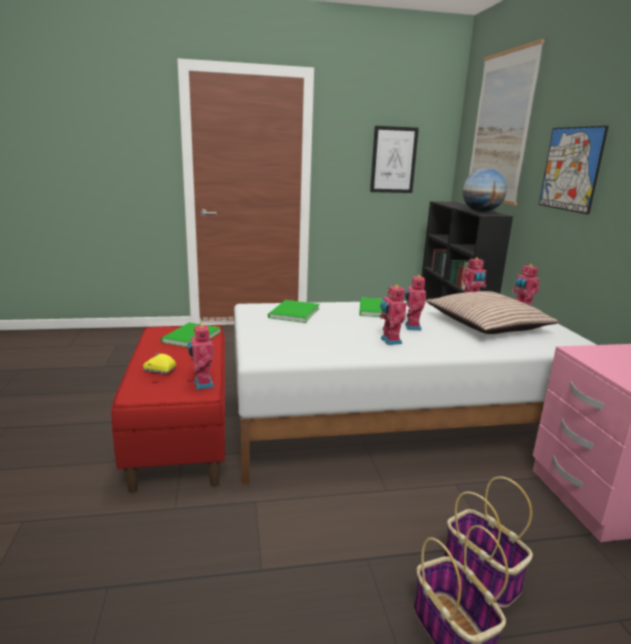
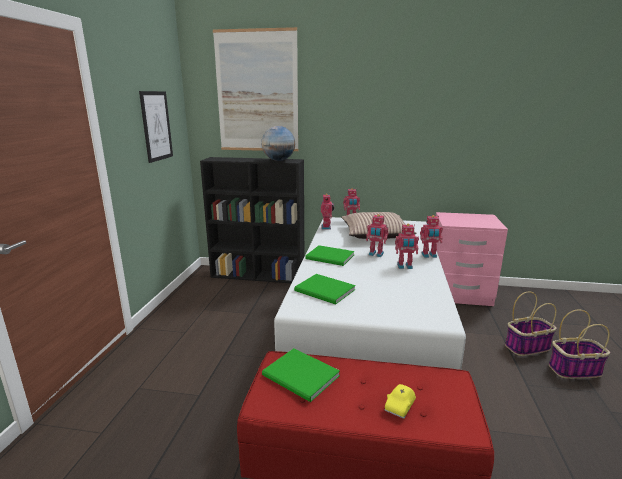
camera: 70 degrees left, 0 degrees up
toy robot [187,323,214,389] -> toy robot moved to [420,215,443,258]
picture [539,126,609,215] -> none

